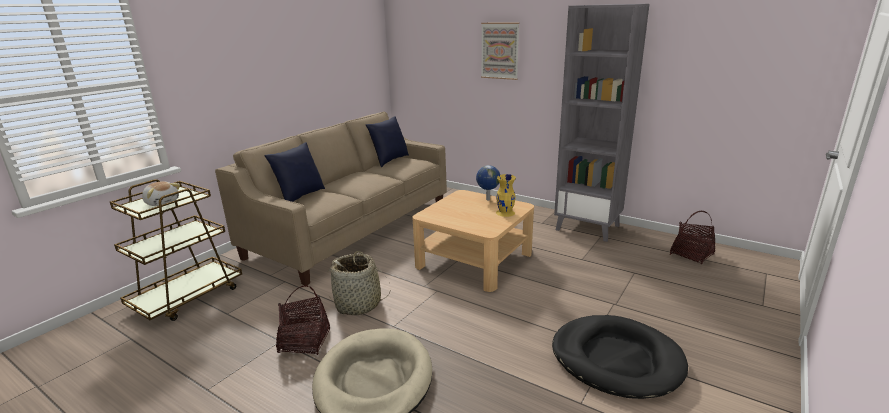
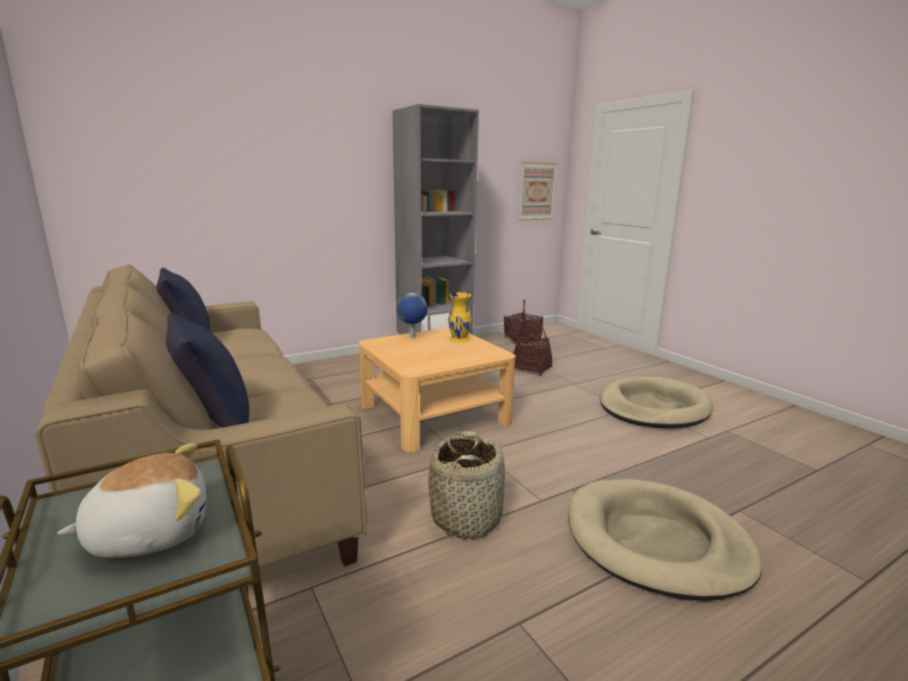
camera: 65 degrees left, 5 degrees down
basket [276,285,330,355] -> basket moved to [513,321,552,376]
picture [481,23,519,80] -> picture moved to [519,162,557,220]
black dog bed [552,315,688,399] -> beige dog bed [600,377,713,429]

